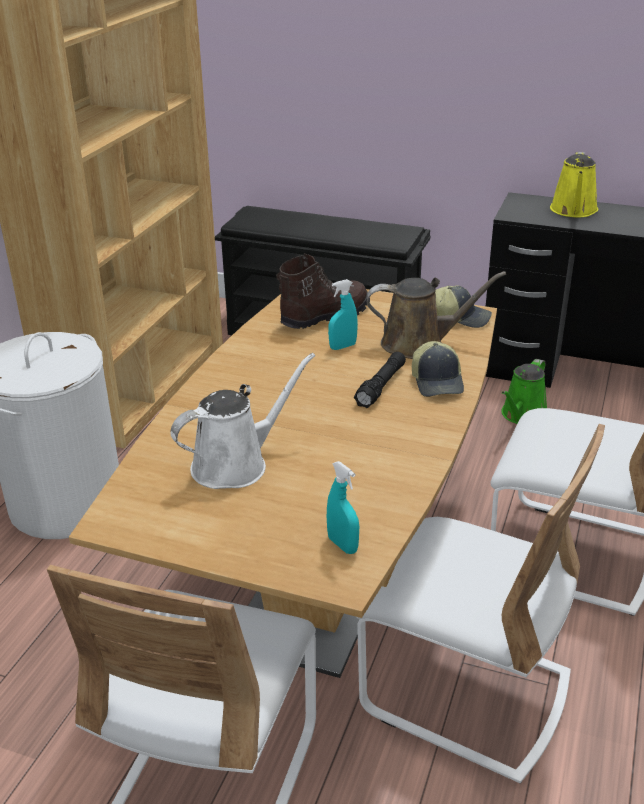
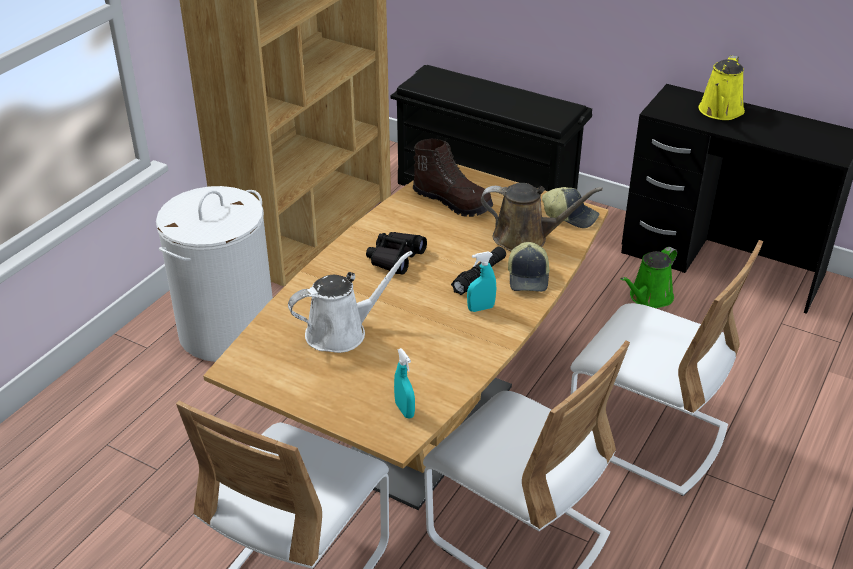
camera: 10 degrees right, 5 degrees up
brown boot [276,254,370,329] -> brown boot turned 60 degrees clockwise [413,139,493,217]
turquoise spray bottle [328,279,358,350] -> turquoise spray bottle moved to [467,252,496,312]
none -> black binoculars [366,232,427,275]

